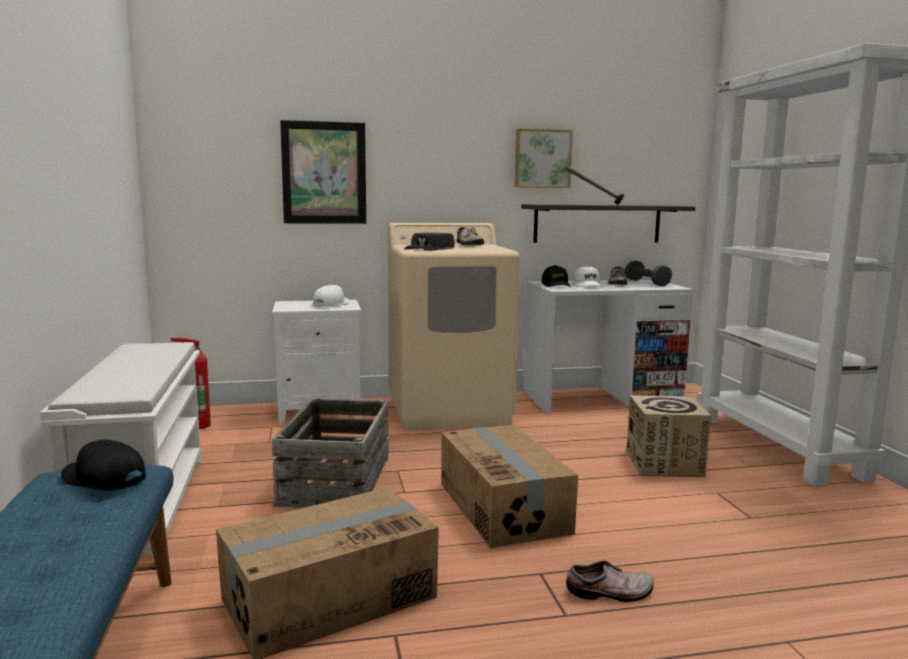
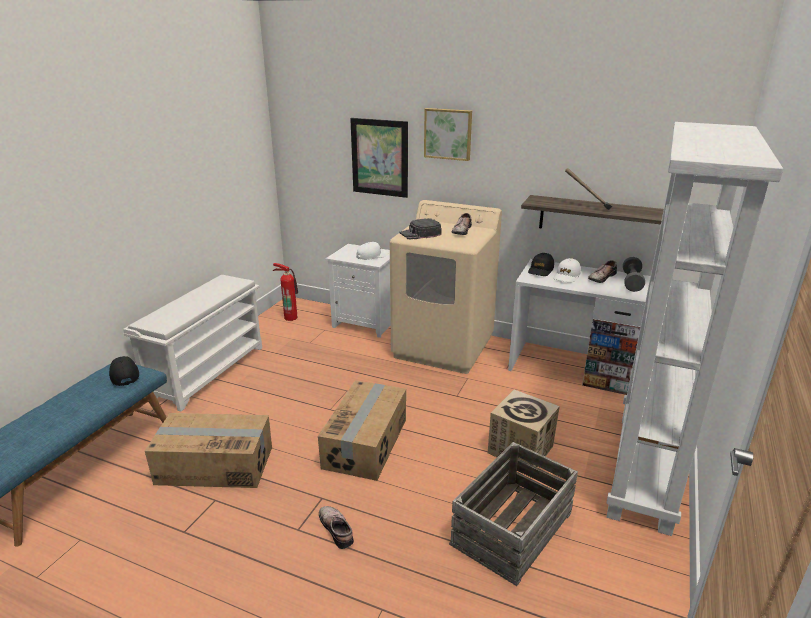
camera: 35 degrees right, 15 degrees up
crate [272,398,389,508] -> crate moved to [449,442,578,586]
picture [515,128,573,188] -> picture moved to [424,108,472,161]
shoe [566,560,654,602] -> shoe turned 150 degrees counterclockwise [319,506,354,549]

